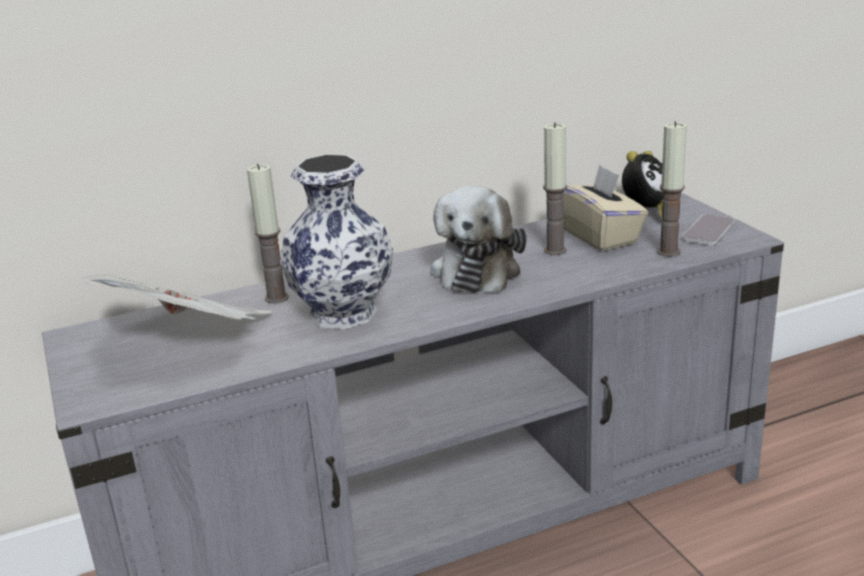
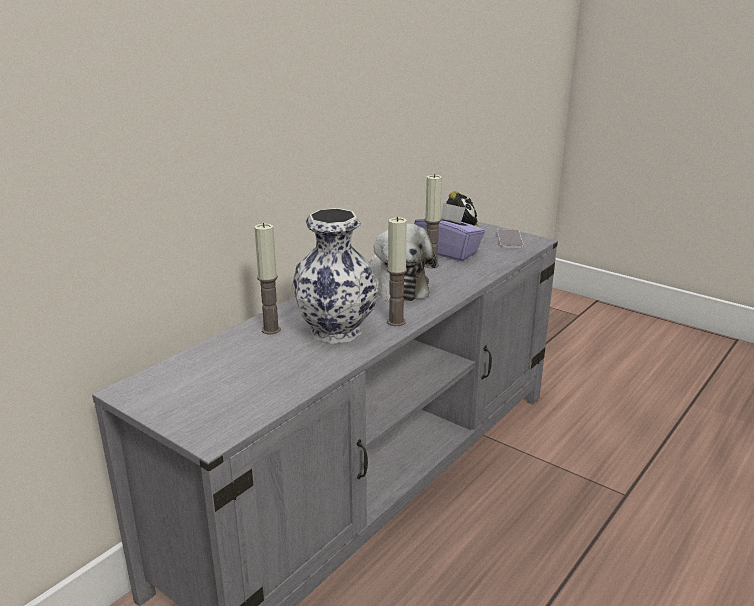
camera: 30 degrees left, 0 degrees up
newspaper [81,275,272,320] -> none
beige tissue box [563,165,648,251] -> purple tissue box [414,203,485,261]
candle [657,121,687,257] -> candle moved to [387,217,407,326]

